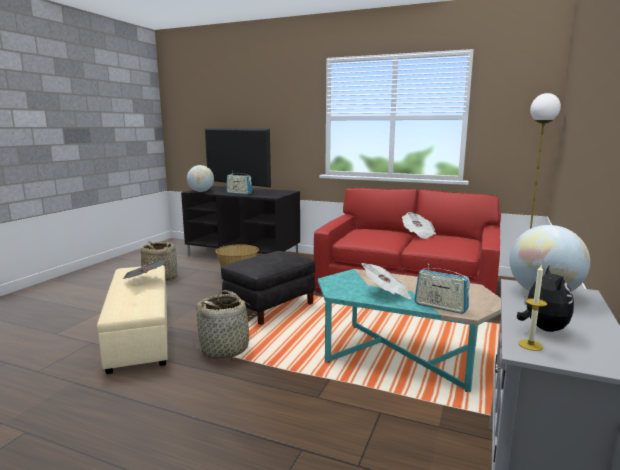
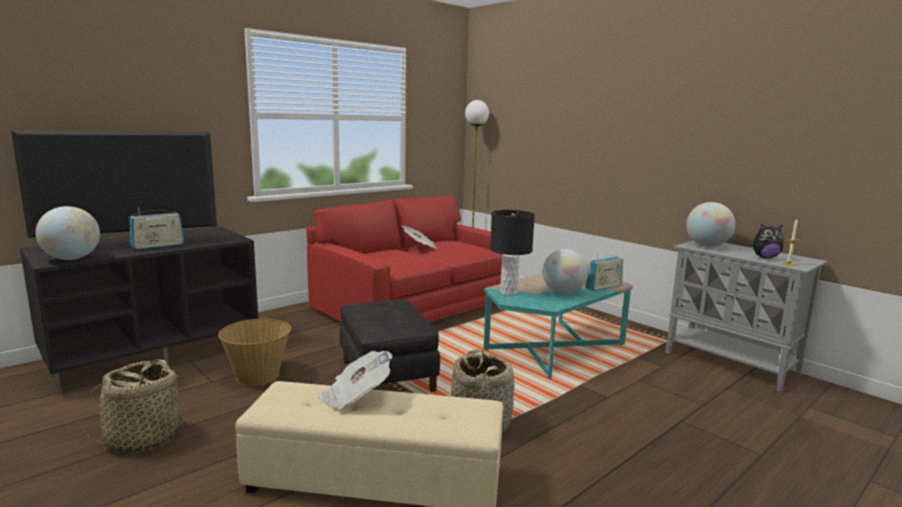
camera: 65 degrees left, 0 degrees up
newspaper [362,263,411,299] -> globe [543,249,588,294]
plush toy [517,266,574,332] -> plush toy turned 150 degrees clockwise [751,224,784,259]
none -> black table lamp [490,210,535,295]

